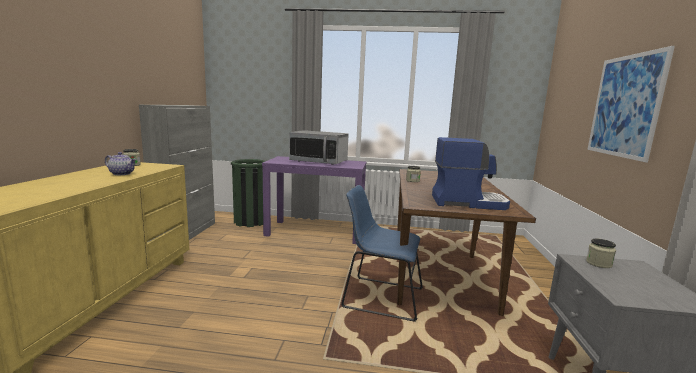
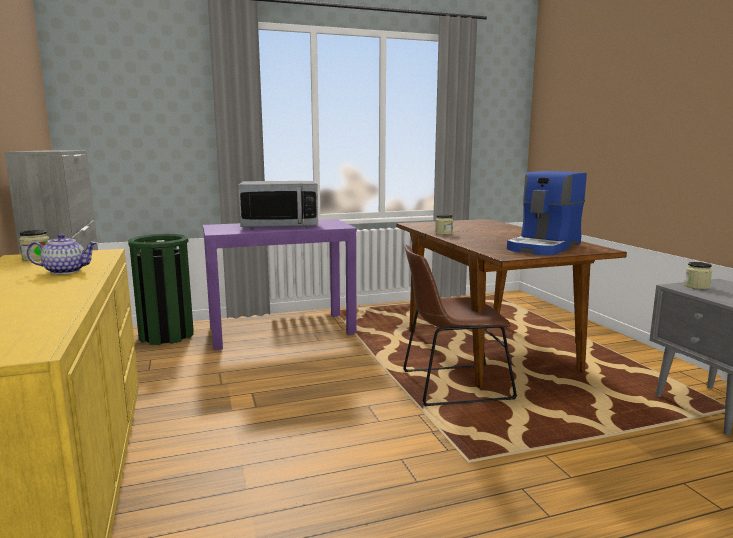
camera: 25 degrees left, 0 degrees up
blue chair [341,185,423,322] -> brown chair [403,245,517,406]
coffee machine [432,137,510,210] -> coffee machine turned 150 degrees clockwise [507,171,587,255]
picture [587,46,675,162] -> none

